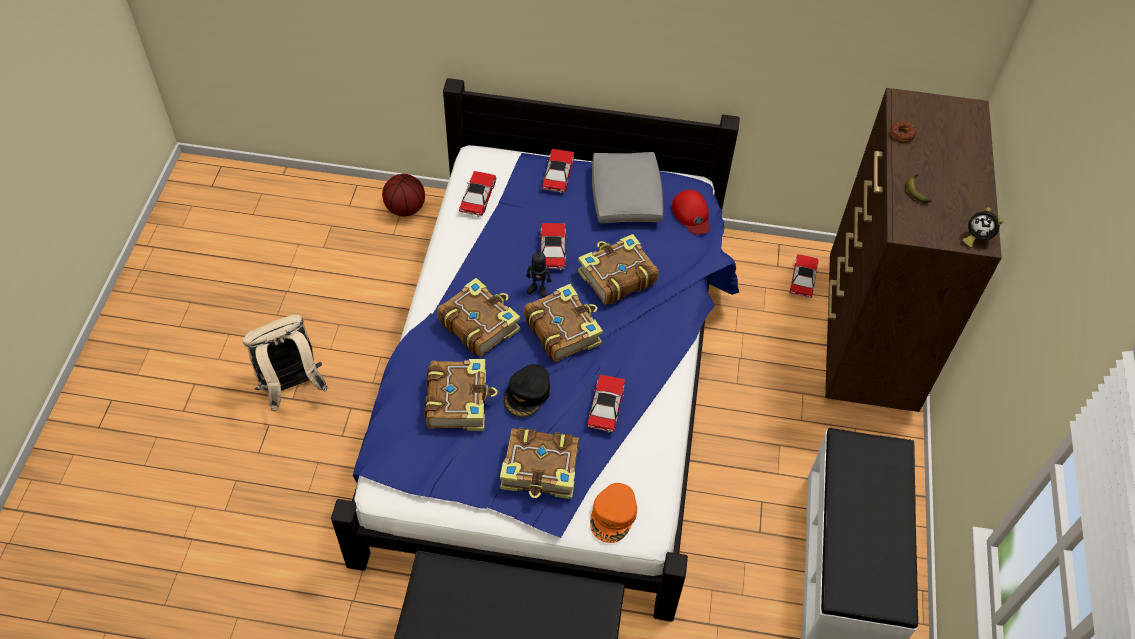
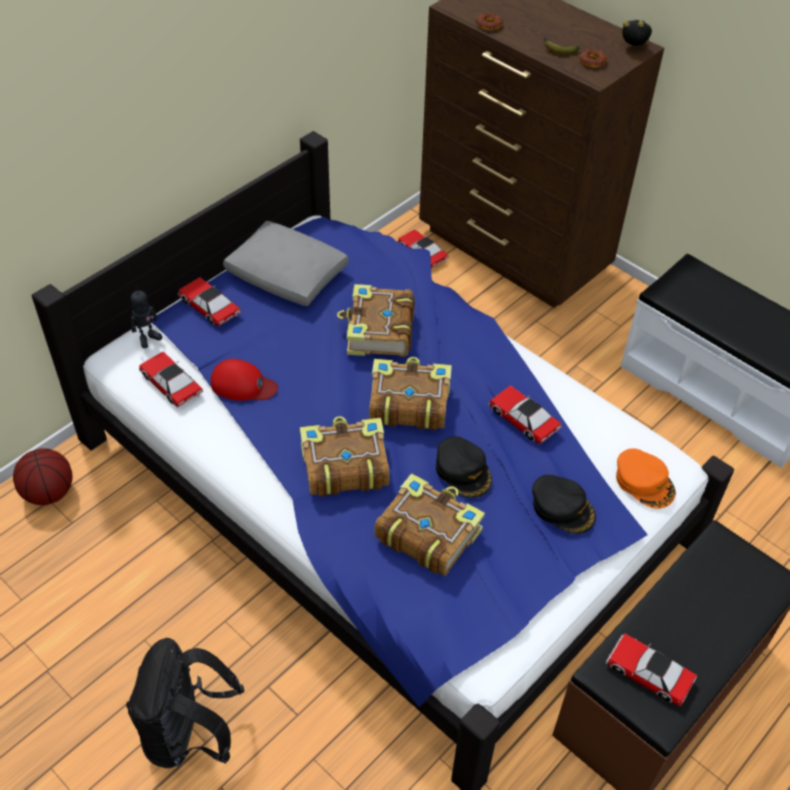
camera: 55 degrees left, 5 degrees down
beige backpack [243,314,329,412] -> black backpack [126,638,244,768]
book [500,427,579,499] -> black cap [532,475,596,534]
toy robot [526,252,551,297] -> toy robot moved to [131,286,162,348]
toy car [539,223,568,270] -> toy car moved to [606,634,697,706]
red cap [672,190,710,235] -> red cap moved to [211,359,278,401]
alarm clock [962,207,1004,247] -> alarm clock turned 135 degrees counterclockwise [622,20,652,46]
none -> donut [579,49,607,68]

